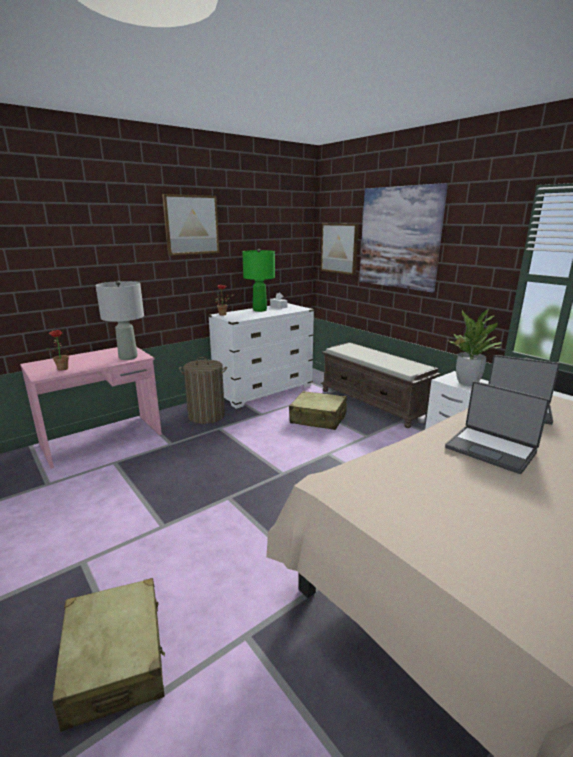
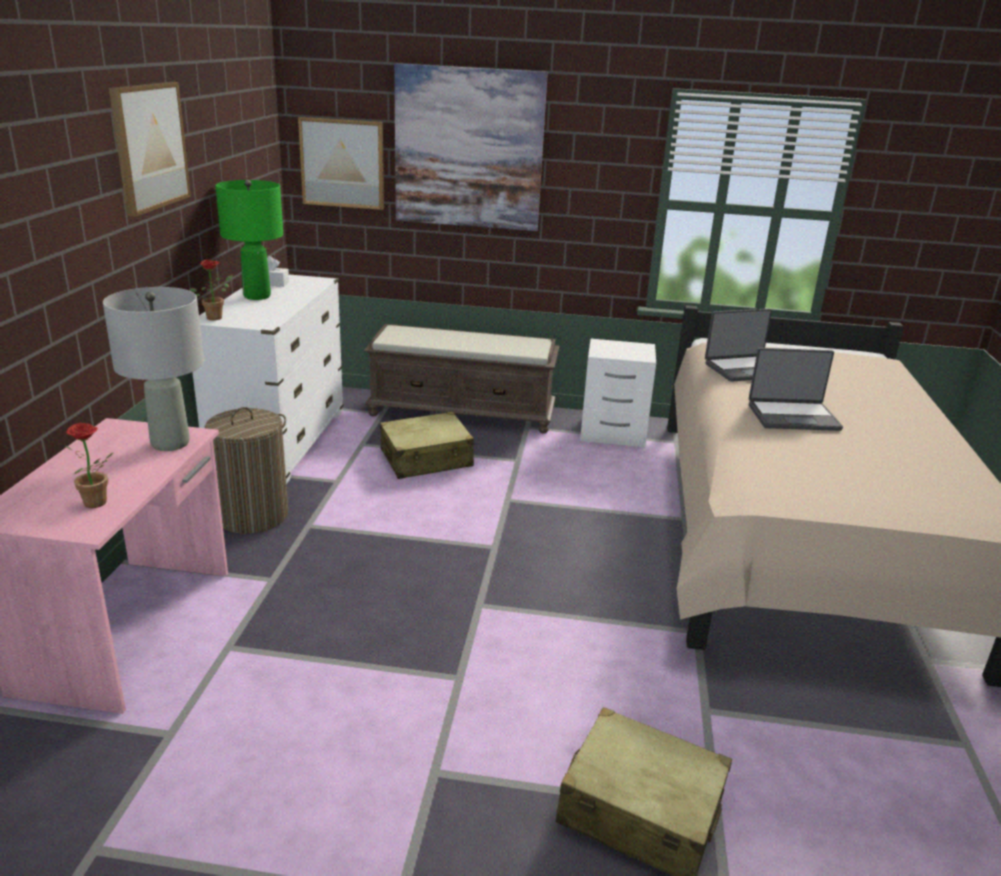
camera: 45 degrees left, 5 degrees up
potted plant [449,309,501,386] -> none

